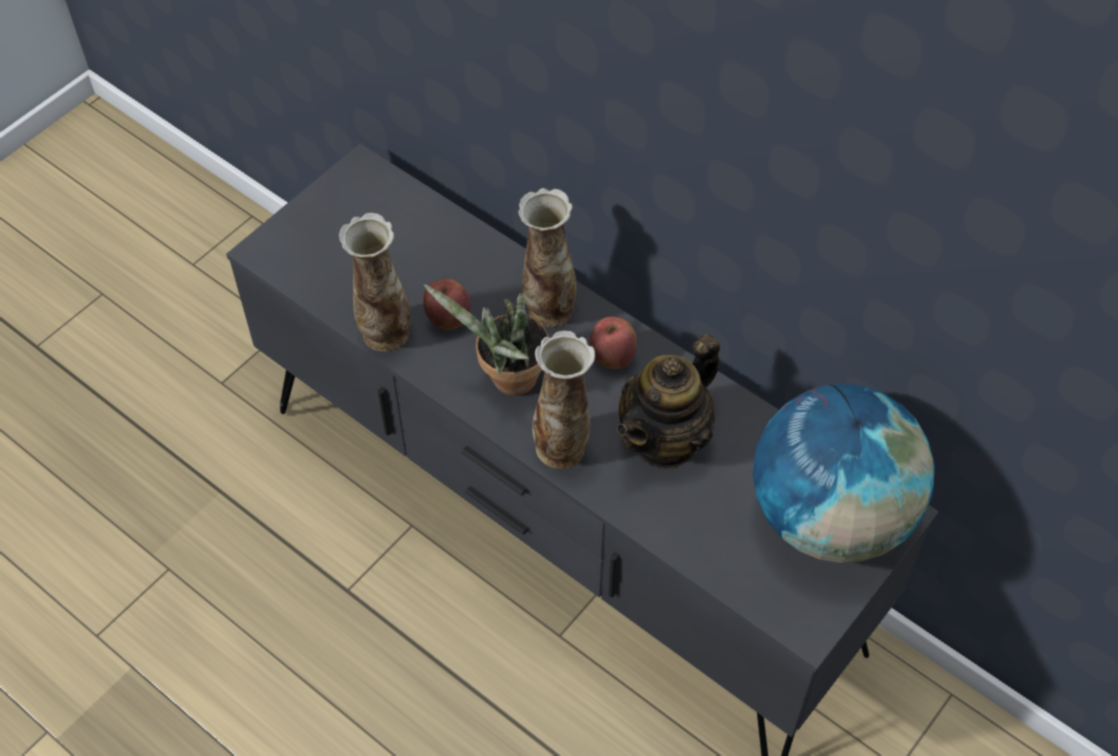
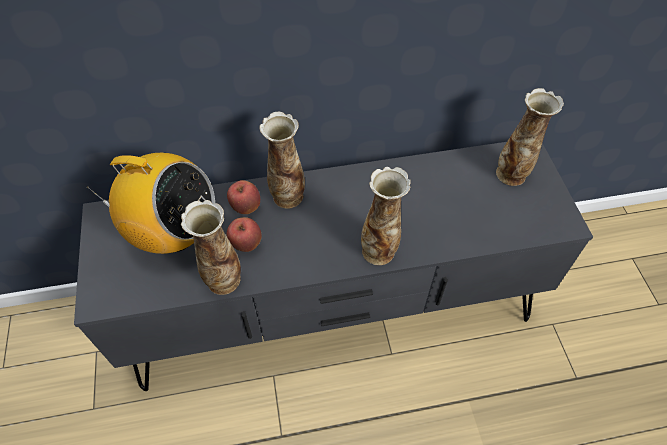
camera: 50 degrees left, 0 degrees up
potted plant [424,284,549,396] -> none
apple [590,317,637,369] -> apple moved to [227,180,260,214]
teapot [616,334,720,470] -> none
globe [753,384,935,563] -> vase [496,88,564,186]
none -> radio [86,153,215,254]

